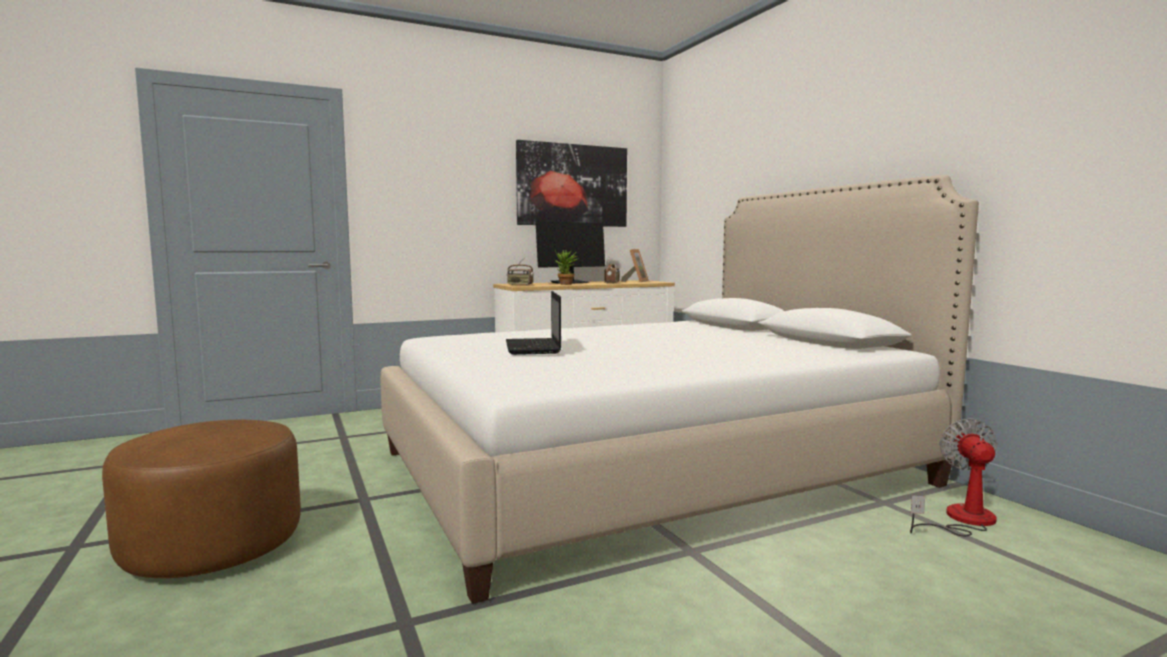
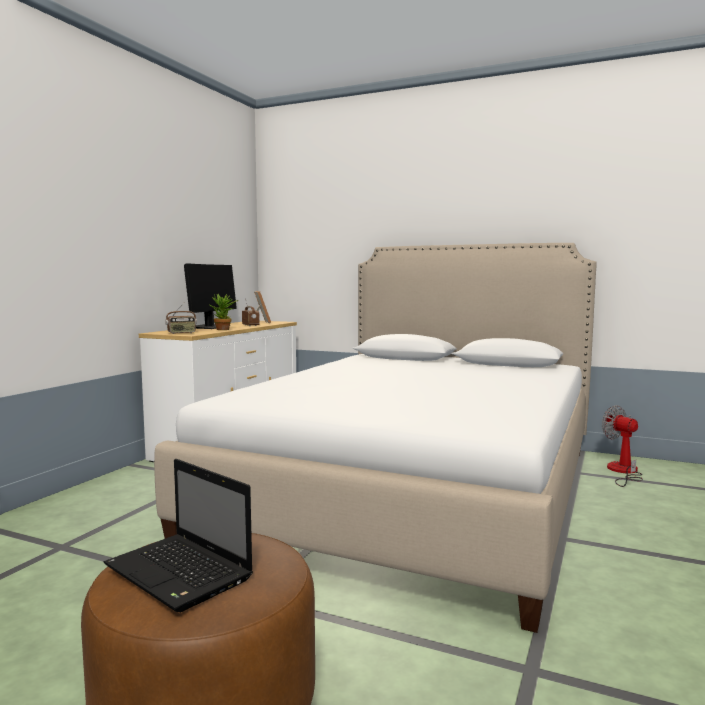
camera: 40 degrees left, 0 degrees up
laptop [506,291,561,355] -> laptop moved to [104,459,253,612]
picture [516,140,627,227] -> none

